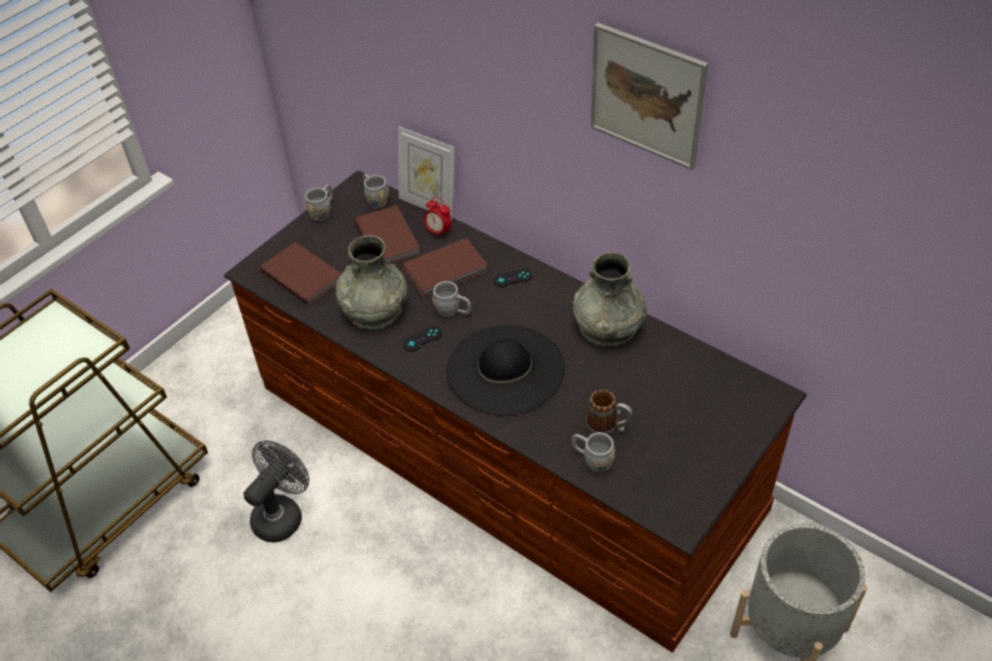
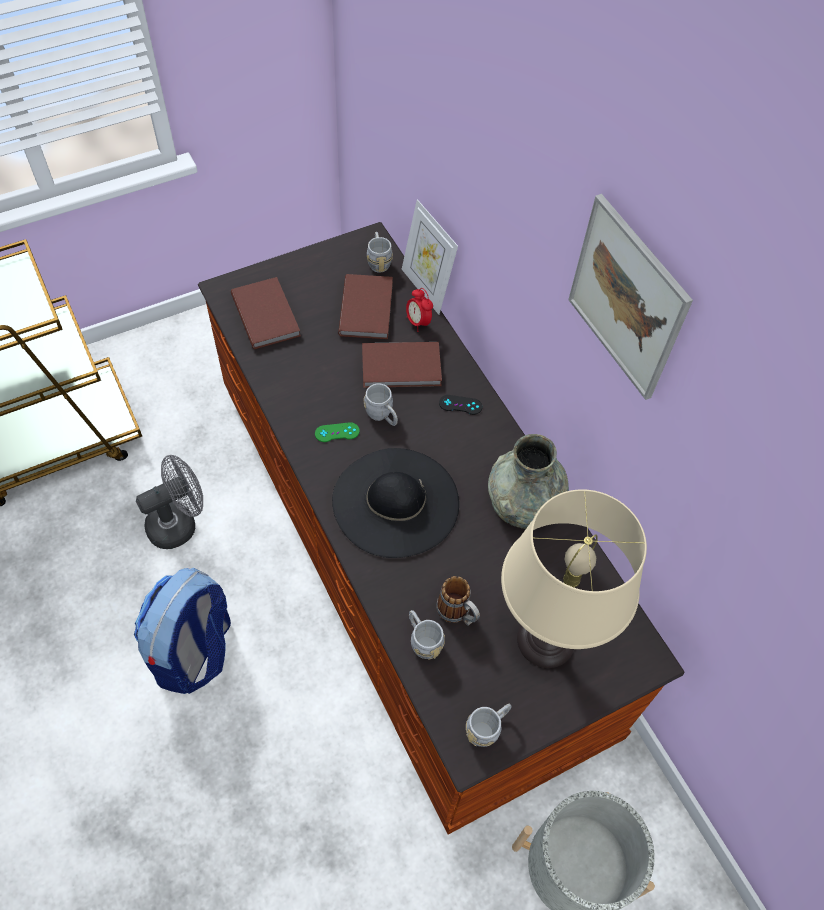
camera: 20 degrees right, 10 degrees up
grey mug [305,185,333,221] -> grey mug moved to [466,704,512,747]
grey vase [335,235,408,331] -> none
black game controller [403,326,442,351] -> green game controller [315,422,360,442]
none -> backpack [134,568,231,694]
none -> beige table lamp [501,489,647,668]

